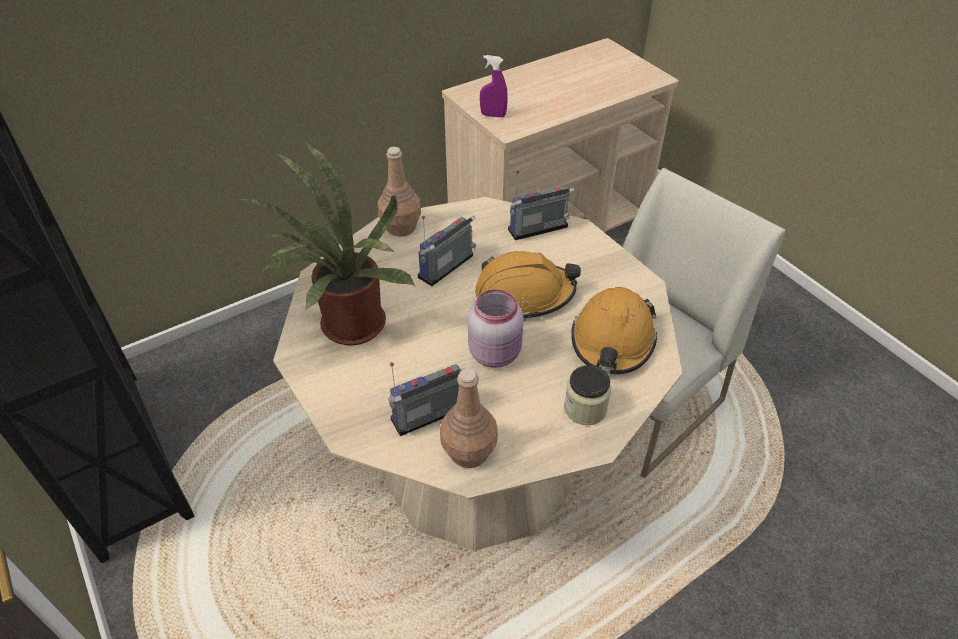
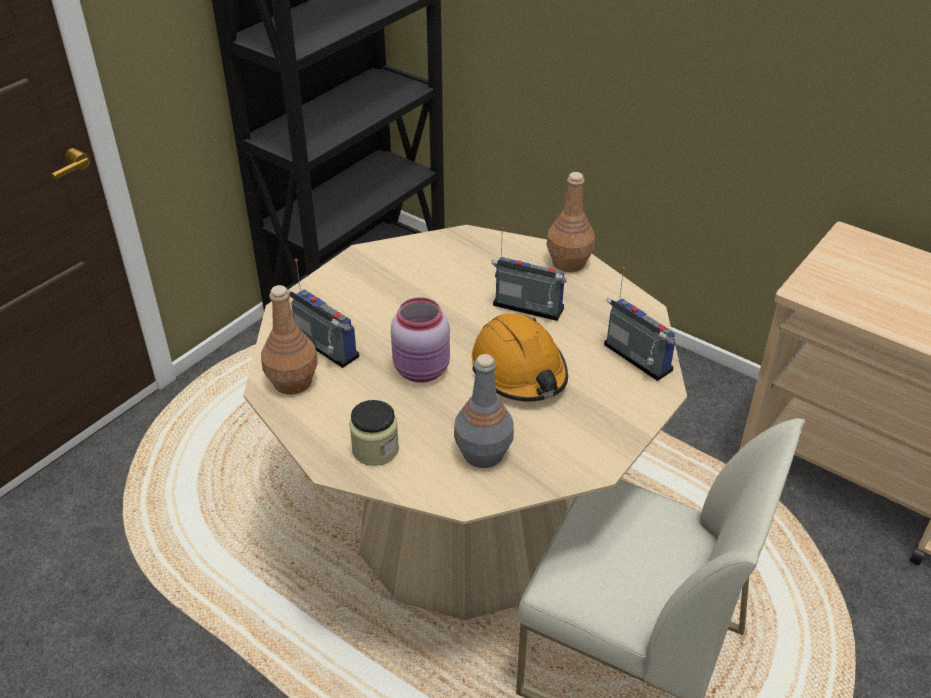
camera: 70 degrees right, 5 degrees down
potted plant [239,142,416,346] -> none
purple spray bottle [480,55,508,118] -> none
orange hard hat [571,287,657,374] -> grey bottle [454,354,514,468]

